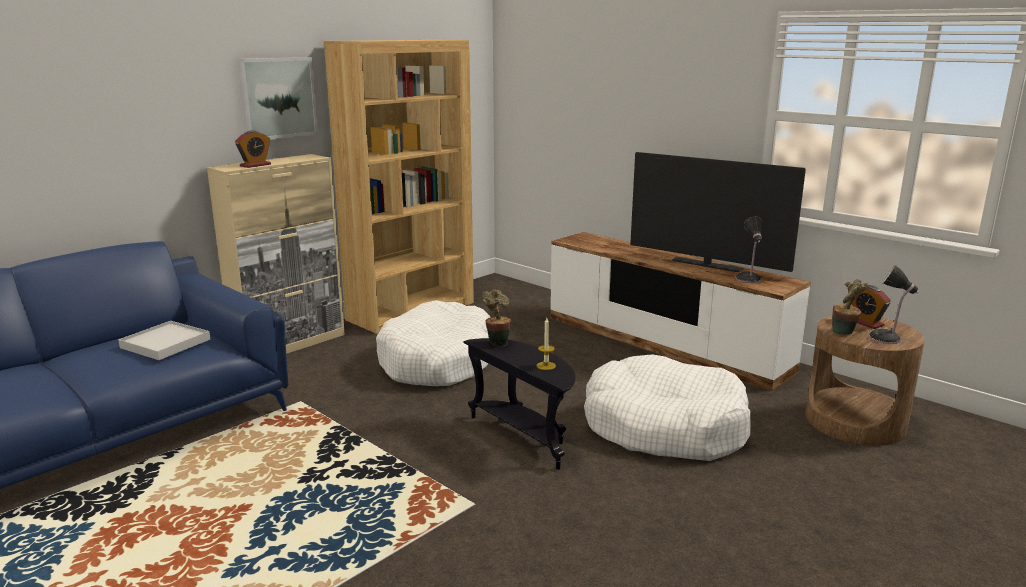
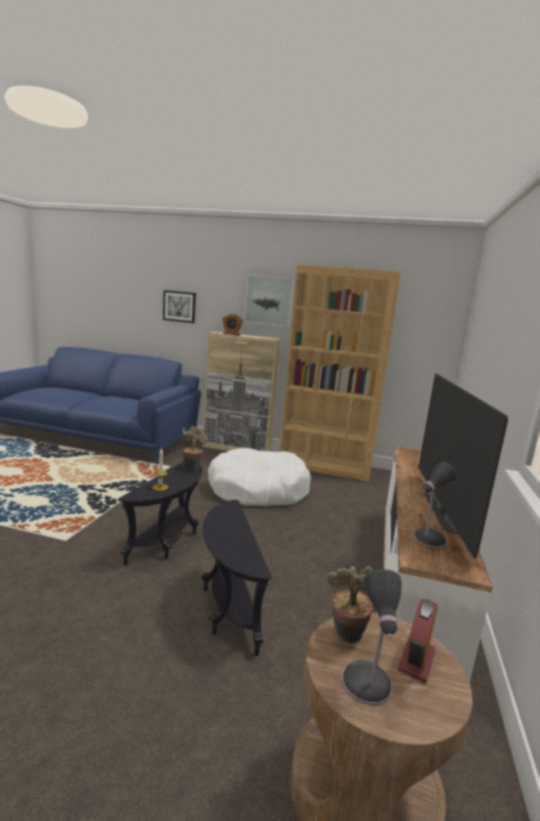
camera: 60 degrees right, 5 degrees down
white tray [118,321,210,360] -> none
white dog bed [584,354,751,461] -> black side table [201,500,272,656]
none -> picture [163,290,196,323]

